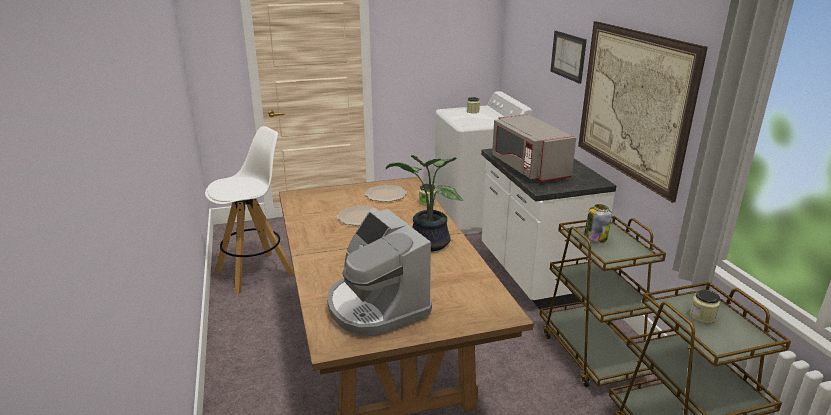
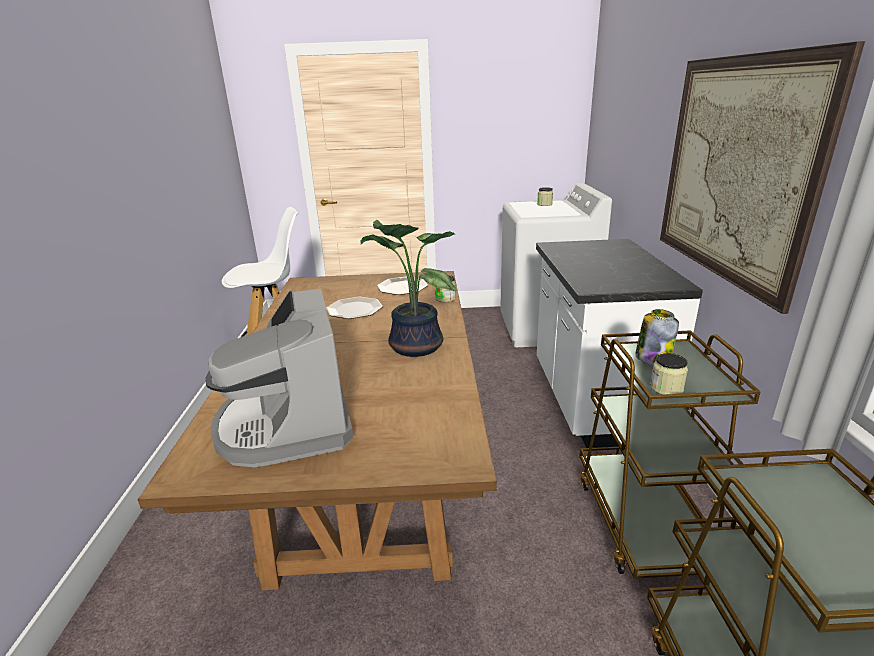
camera: 15 degrees right, 0 degrees up
grey microwave [492,114,576,182] -> none
picture [550,31,587,84] -> none
jar [690,289,720,323] -> jar moved to [650,353,688,395]

